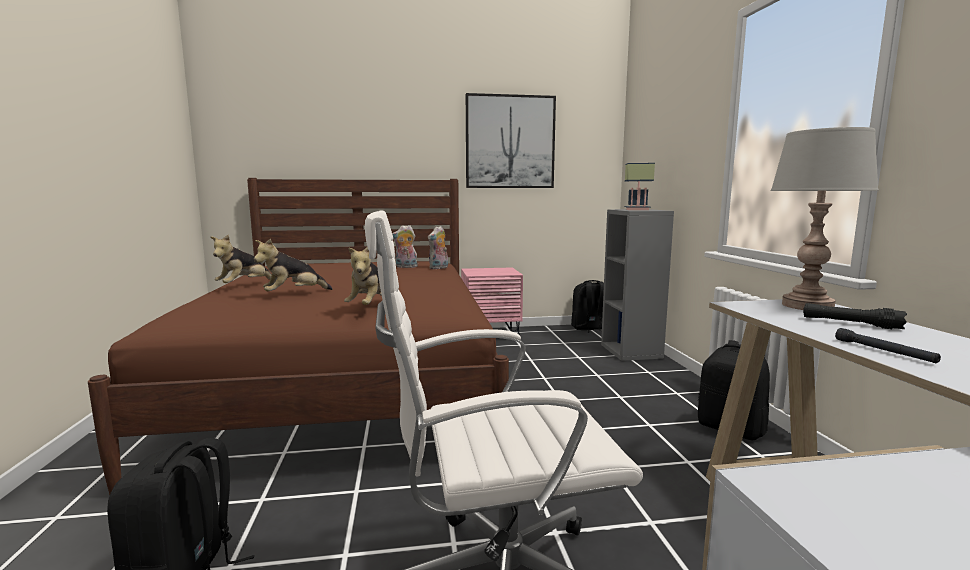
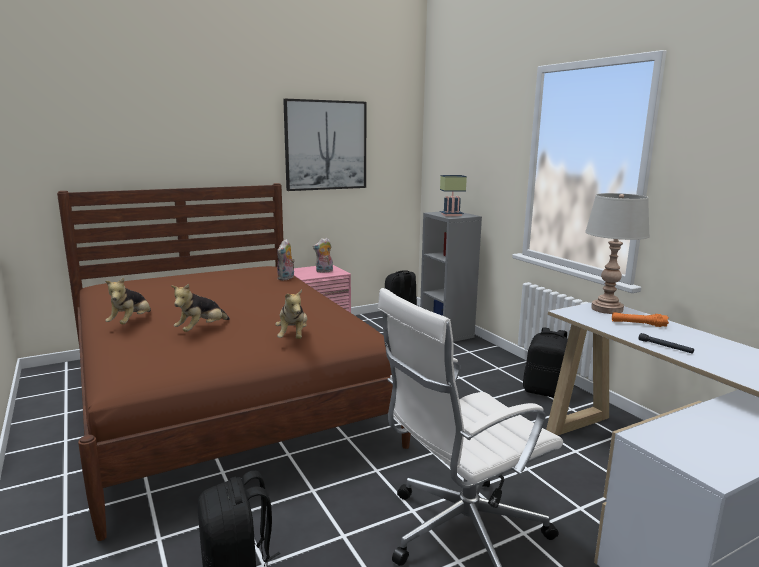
camera: 20 degrees left, 5 degrees up
plush toy [392,225,418,268] -> plush toy moved to [313,238,333,273]
black flashlight [803,303,907,329] -> orange flashlight [612,312,669,327]

